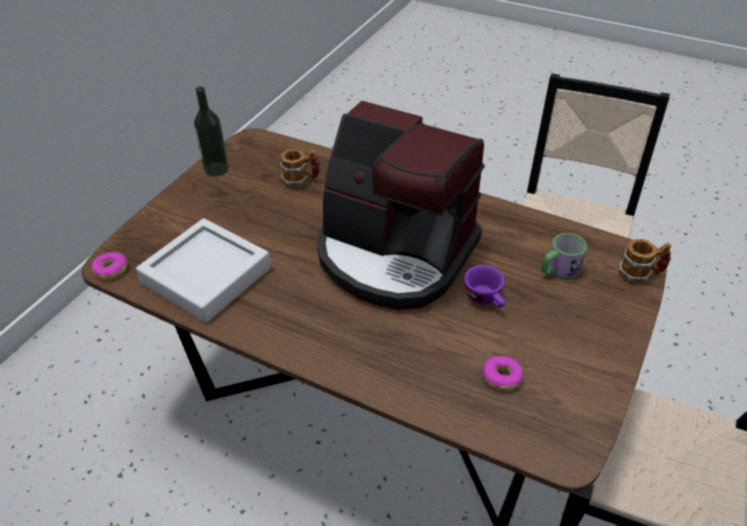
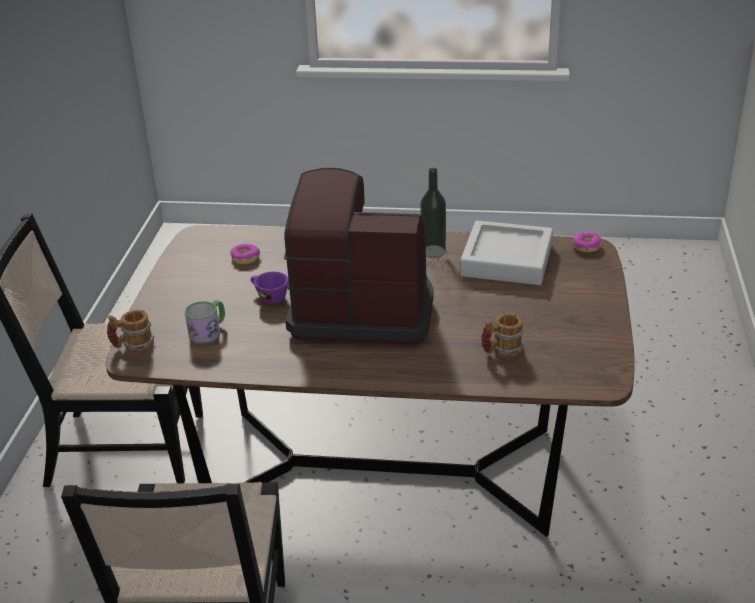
camera: 160 degrees right, 10 degrees down
bottle [194,87,229,177] -> bottle moved to [420,168,446,258]

